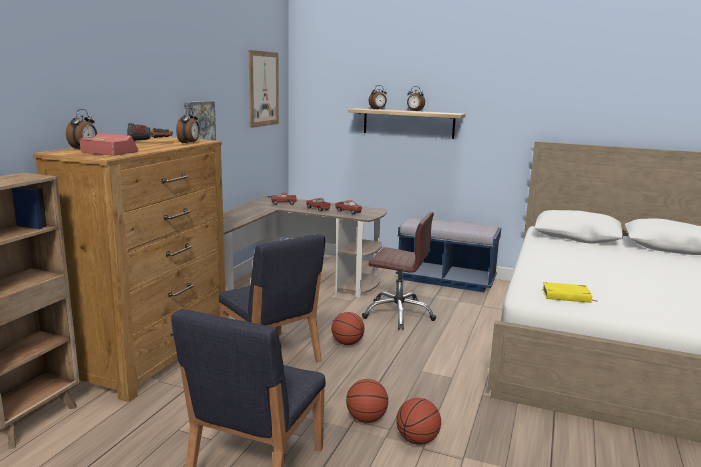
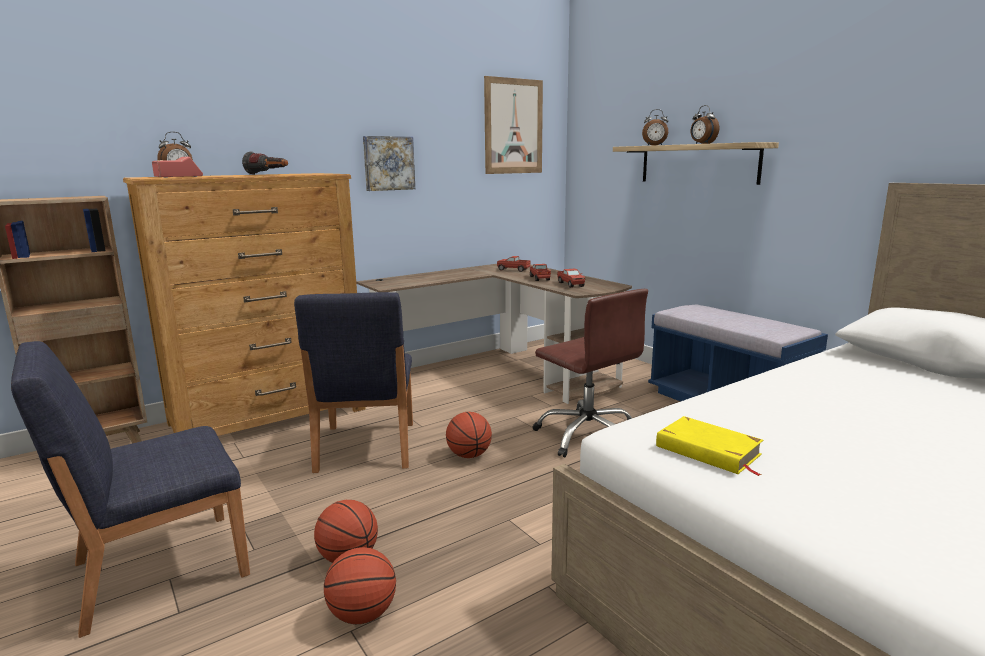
camera: 35 degrees right, 0 degrees up
alarm clock [176,108,200,144] -> none

